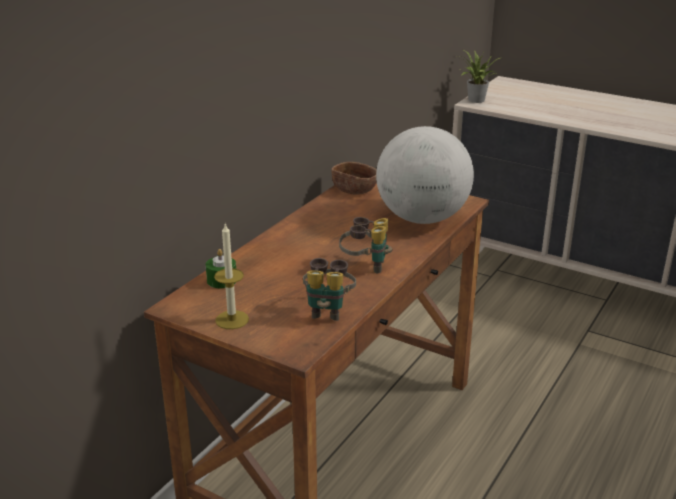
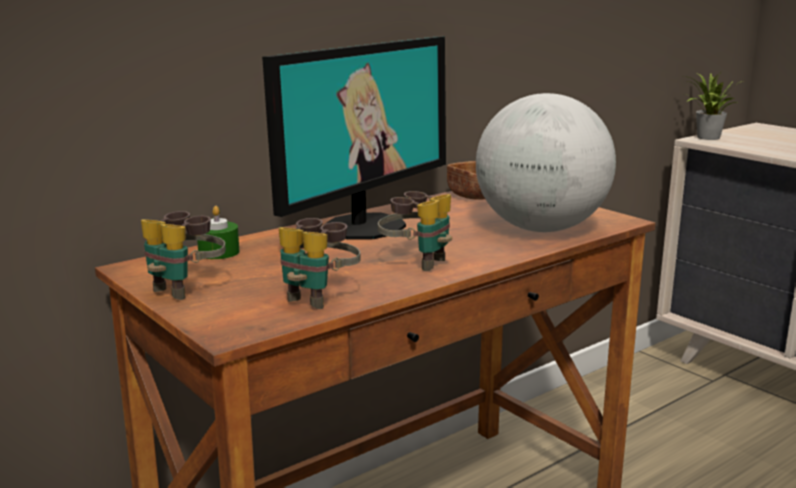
camera: 20 degrees right, 10 degrees down
candle [214,223,249,329] -> binoculars [141,211,226,300]
none -> monitor [262,36,446,240]

